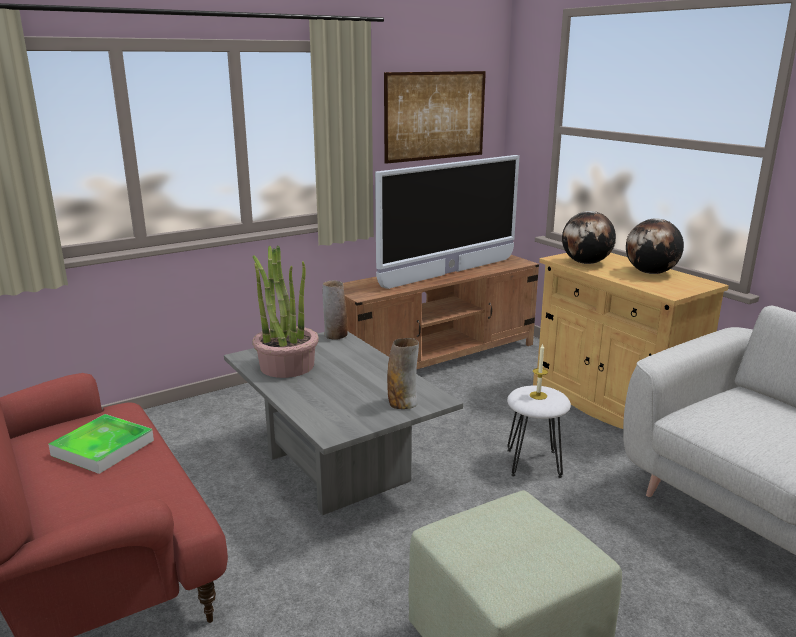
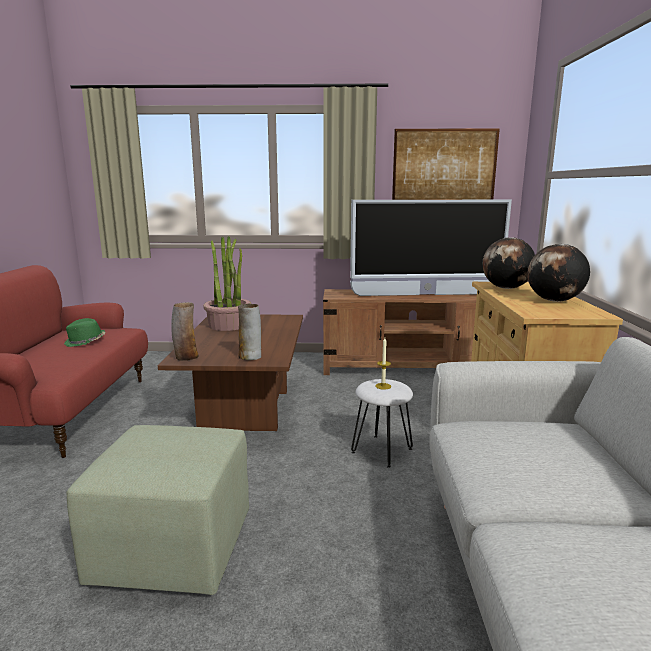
camera: 35 degrees right, 5 degrees down
tray [48,414,154,474] -> green hat [64,318,105,347]
grey coffee table [224,331,463,515] -> brown coffee table [158,314,303,431]
vase [322,280,348,340] -> vase moved to [171,302,199,361]

